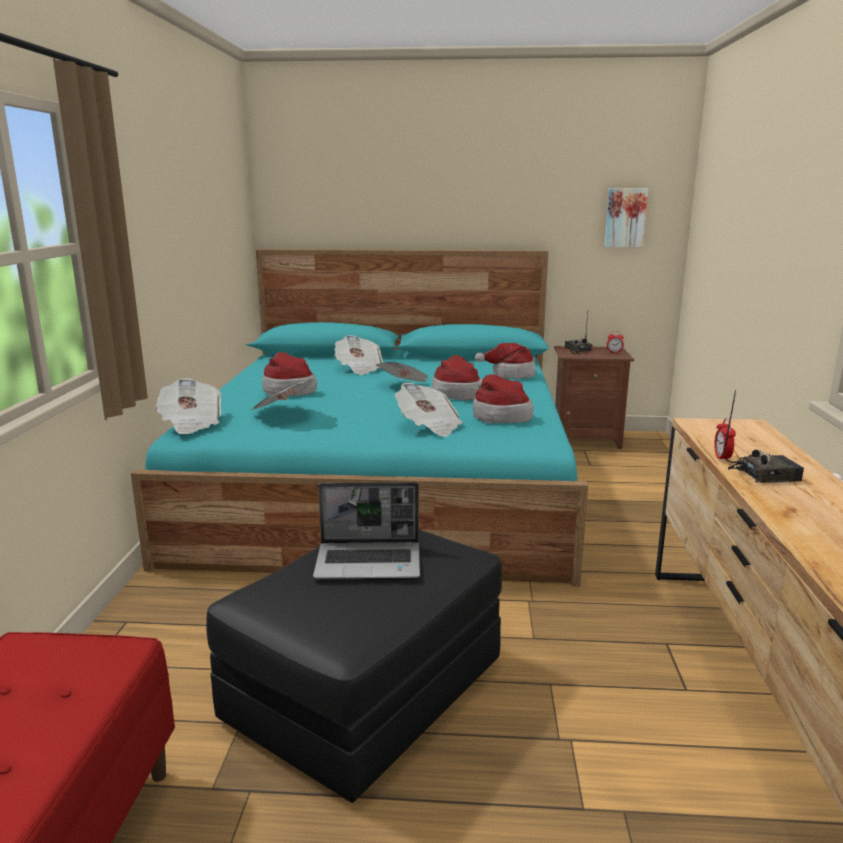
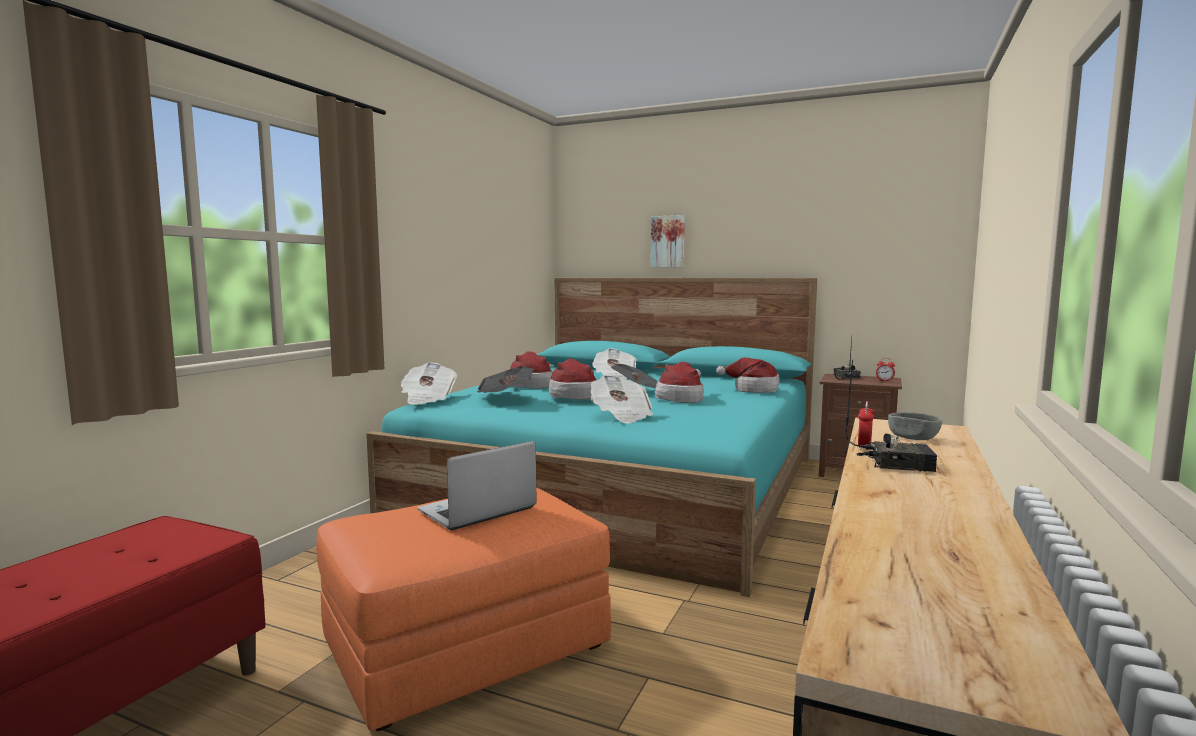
camera: 20 degrees right, 10 degrees down
black ottoman [206,529,502,803] -> orange ottoman [316,487,611,731]
laptop [313,482,420,579] -> laptop turned 120 degrees clockwise [417,441,537,530]
hat [473,374,534,423] -> hat moved to [549,359,596,400]
picture [604,188,648,247] -> picture moved to [651,215,685,267]
none -> grey bowl [888,412,942,440]

